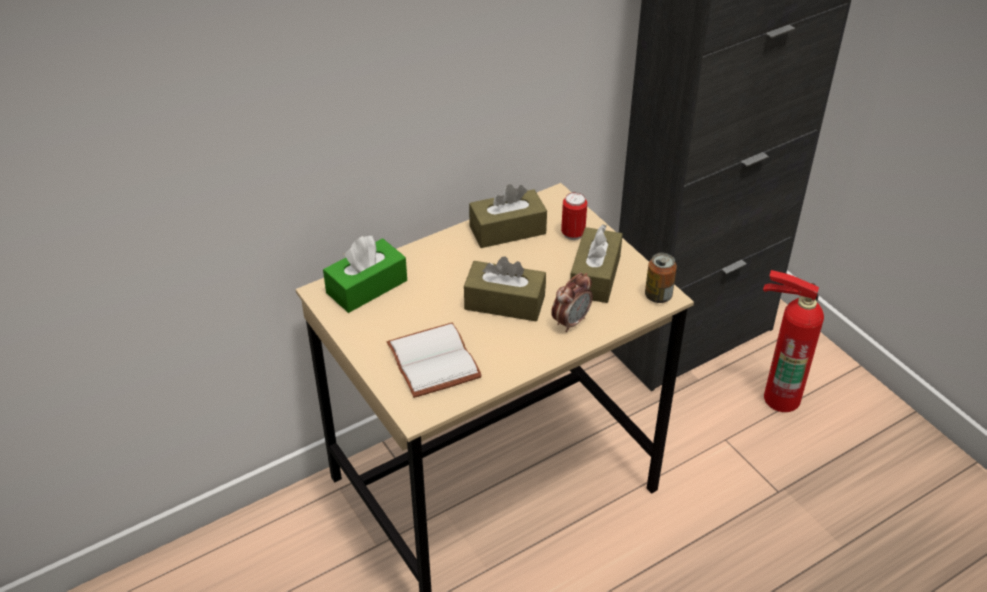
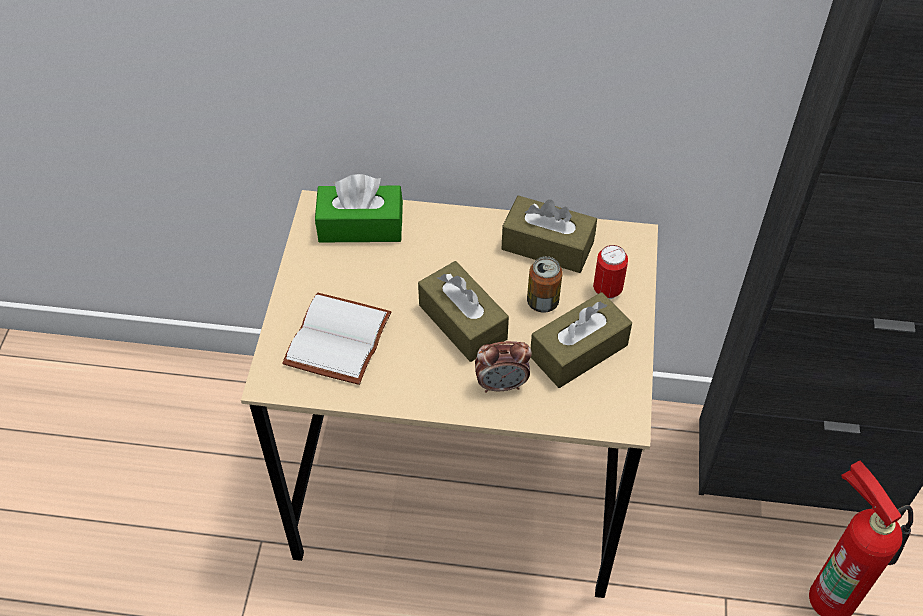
camera: 40 degrees right, 10 degrees up
can [645,253,677,303] -> can moved to [527,256,563,313]

